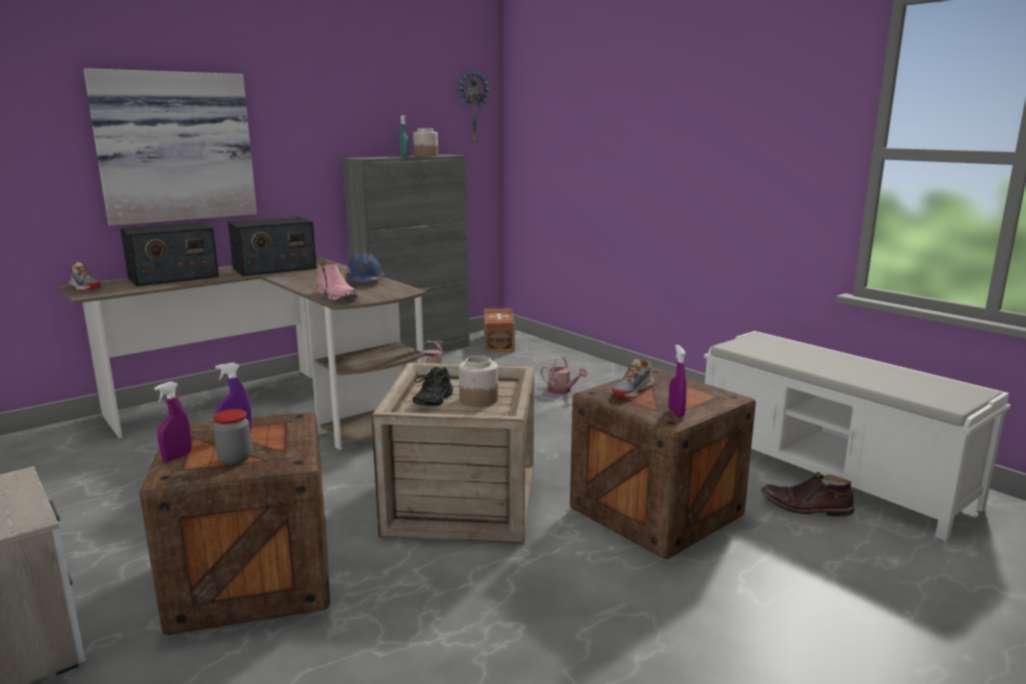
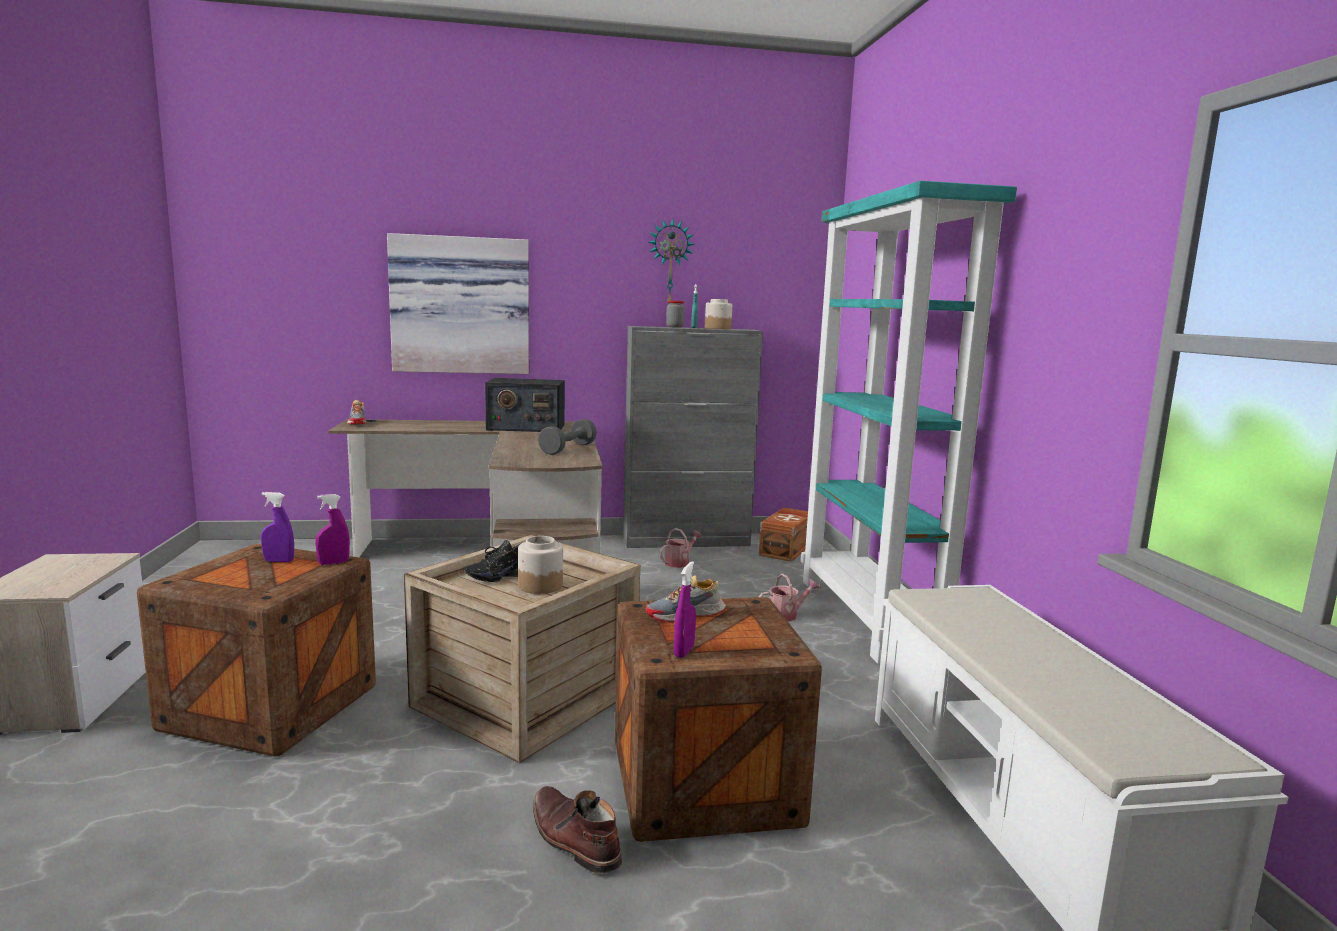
camera: 30 degrees right, 5 degrees down
radio [120,222,219,286] -> none
purple spray bottle [154,381,192,462] -> purple spray bottle moved to [315,494,350,565]
jar [213,409,252,464] -> jar moved to [666,301,685,328]
pink boot [317,262,358,300] -> none
blue hard hat [344,252,384,283] -> grey dumbbell [538,419,597,455]
wall clock [458,68,490,145] -> wall clock moved to [649,218,695,302]
watering can [540,356,588,394] -> watering can turned 90 degrees counterclockwise [759,574,820,621]
brown boot [761,472,854,517] -> brown boot moved to [533,786,622,874]
none -> turquoise bookcase [801,181,1017,664]

